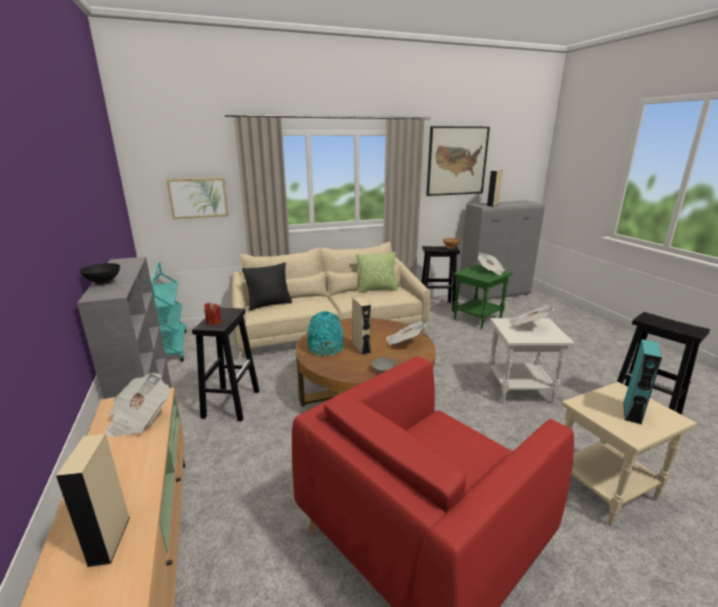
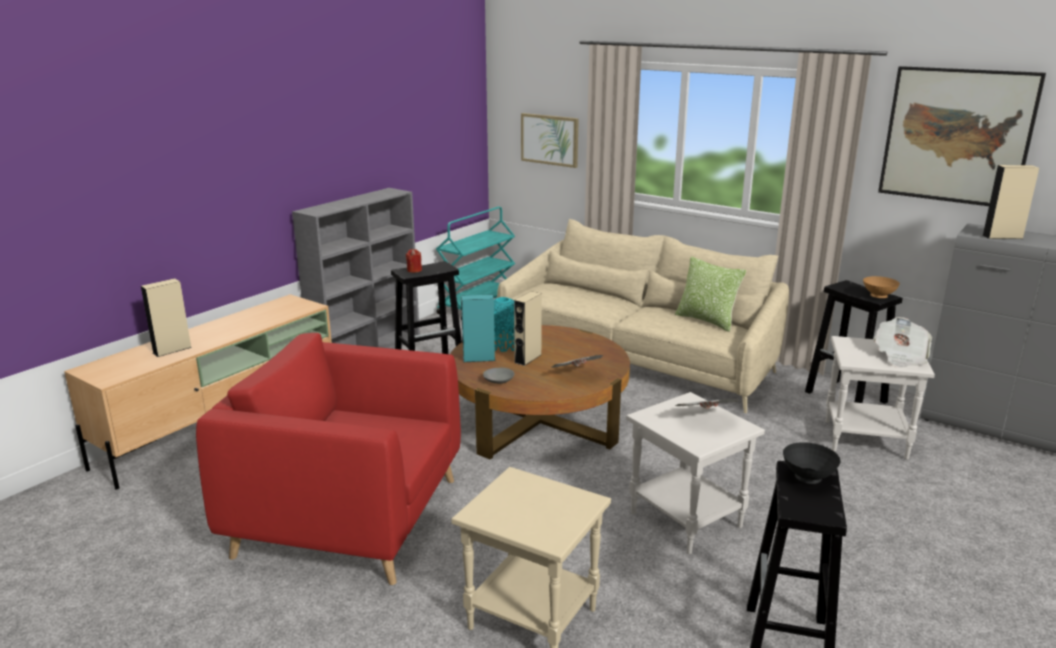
camera: 55 degrees right, 0 degrees up
black bowl [80,263,120,285] -> black bowl moved to [783,442,840,484]
newspaper [105,373,170,437] -> none
black pillow [242,262,292,311] -> none
green side table [453,265,512,329] -> white side table [826,336,935,460]
turquoise speaker [623,339,662,425] -> turquoise speaker moved to [461,295,496,362]

